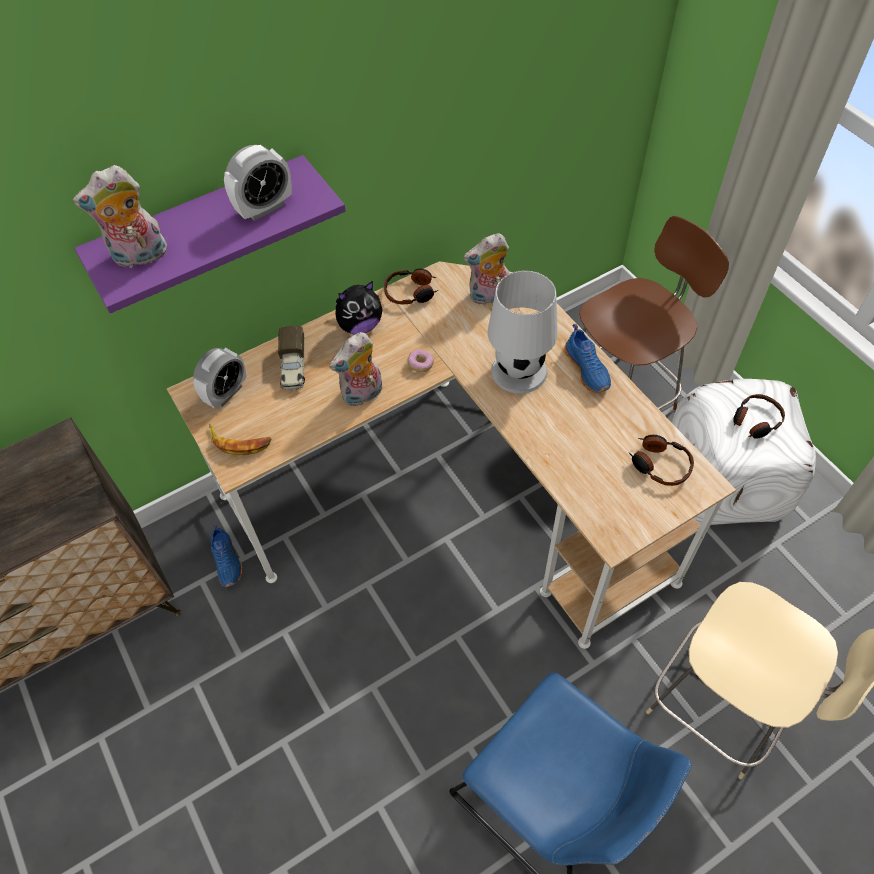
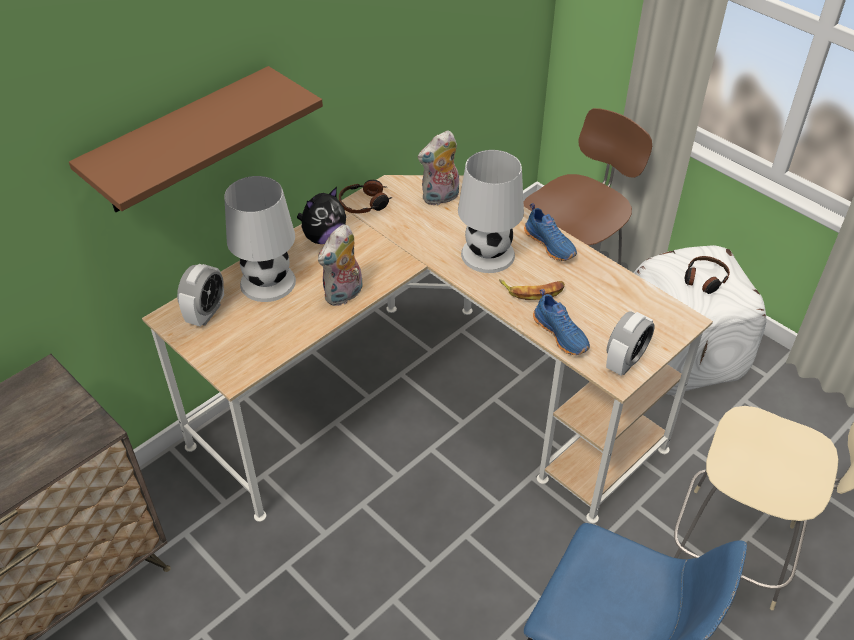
camera: 15 degrees left, 10 degrees down
plush toy [73,165,167,269] -> none
purple shelf [74,155,346,313] -> brown shelf [69,66,323,212]
banana [209,424,272,455] -> banana moved to [499,279,565,300]
blue shoe [211,523,242,587] -> blue shoe moved to [533,289,590,355]
alarm clock [224,145,292,221] -> alarm clock moved to [606,312,655,376]
toy truck [278,326,305,390] -> white table lamp [224,176,296,302]
donut [407,350,434,372] -> none
headphones [629,435,694,486] -> none

